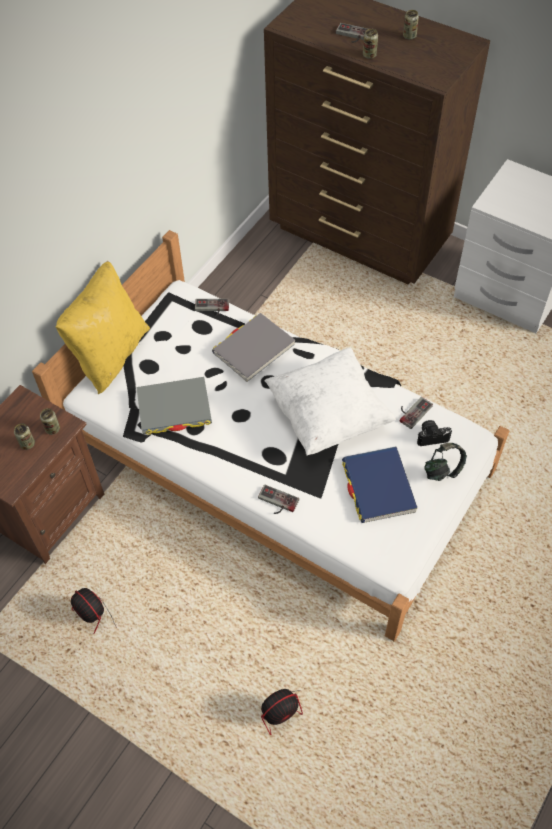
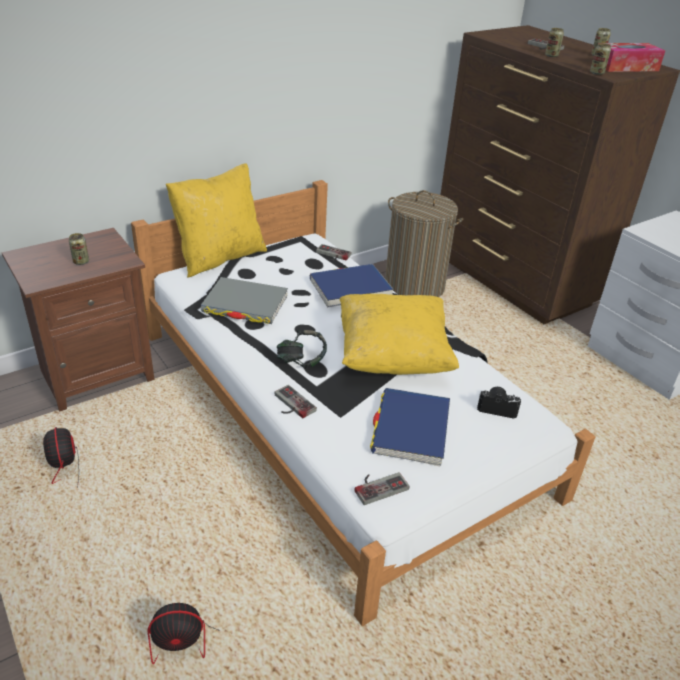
camera: 20 degrees right, 20 degrees down
can [40,408,60,435] -> can moved to [590,43,611,75]
grey book [212,313,295,382] -> blue book [310,264,394,308]
white pillow [264,347,396,455] -> yellow pillow [340,294,459,375]
game controller [400,397,433,429] -> game controller moved to [355,472,409,505]
headphones [424,443,467,481] -> headphones moved to [277,330,327,369]
none -> laundry basket [385,190,464,297]
none -> tissue box [598,43,665,72]

